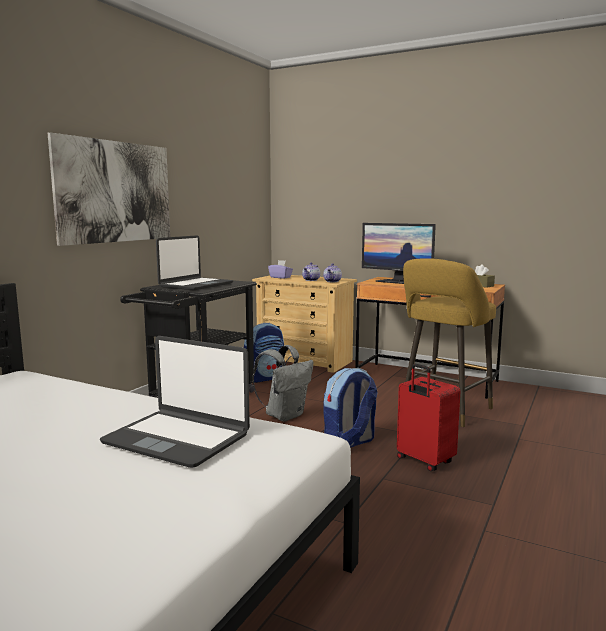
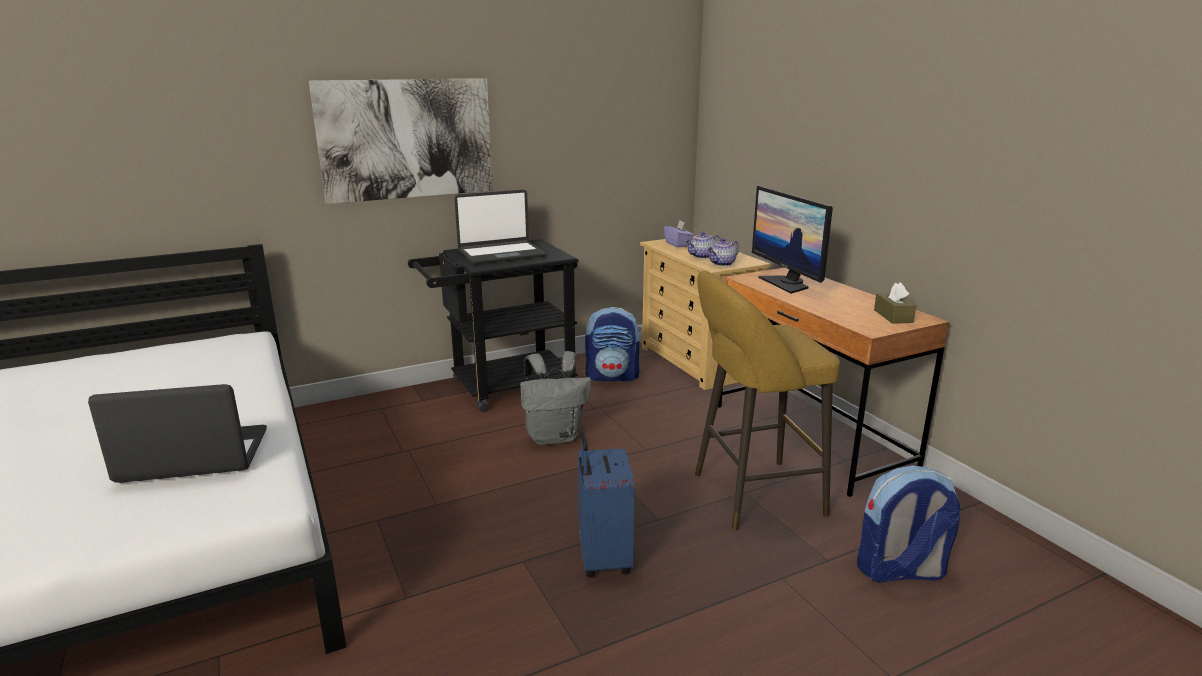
camera: 35 degrees right, 10 degrees up
laptop [100,336,250,468] -> laptop turned 105 degrees clockwise [88,384,267,483]
backpack [323,368,377,448] -> backpack moved to [857,465,961,583]
red suitcase [397,363,461,471] -> blue suitcase [578,432,635,577]

